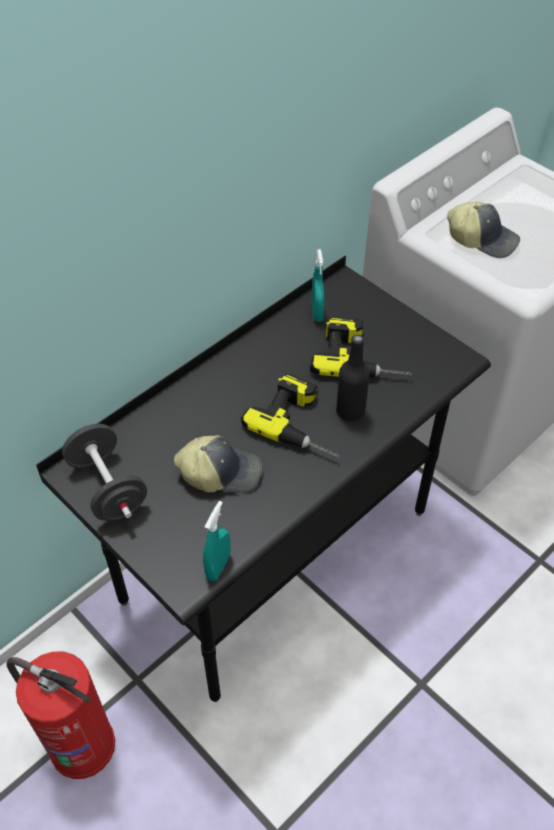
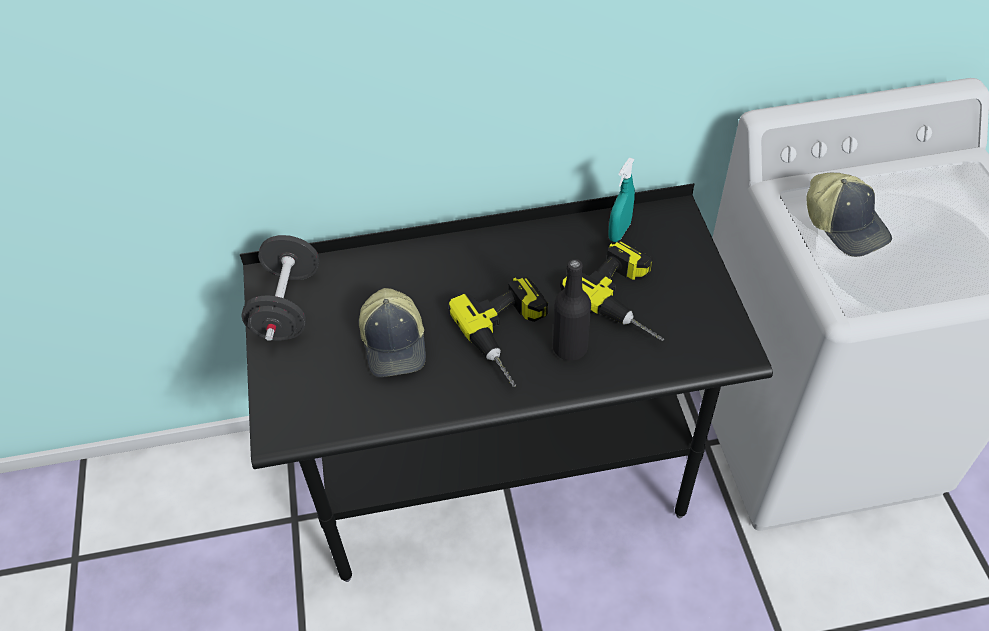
camera: 35 degrees right, 0 degrees up
fire extinguisher [6,651,115,779] -> none
cap [174,435,262,493] -> cap turned 45 degrees clockwise [359,288,426,377]
turquoise spray bottle [203,501,231,581] -> none

